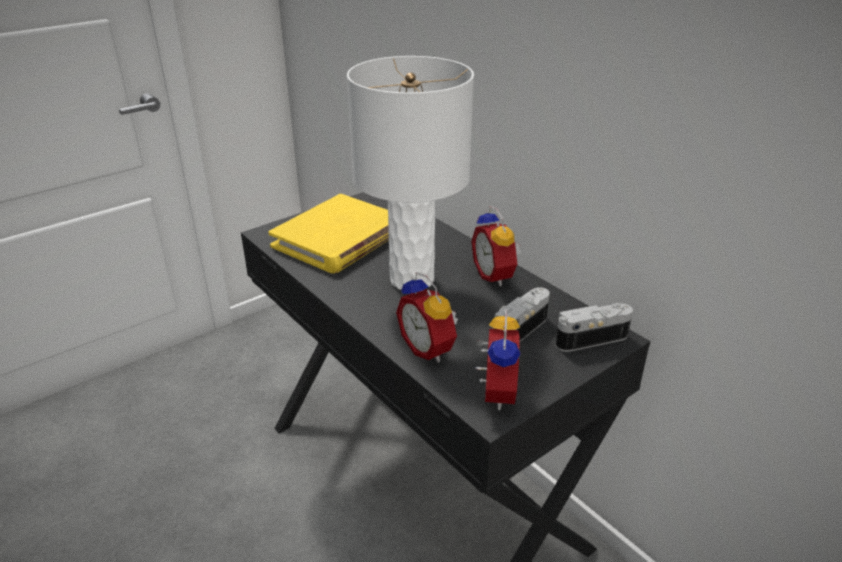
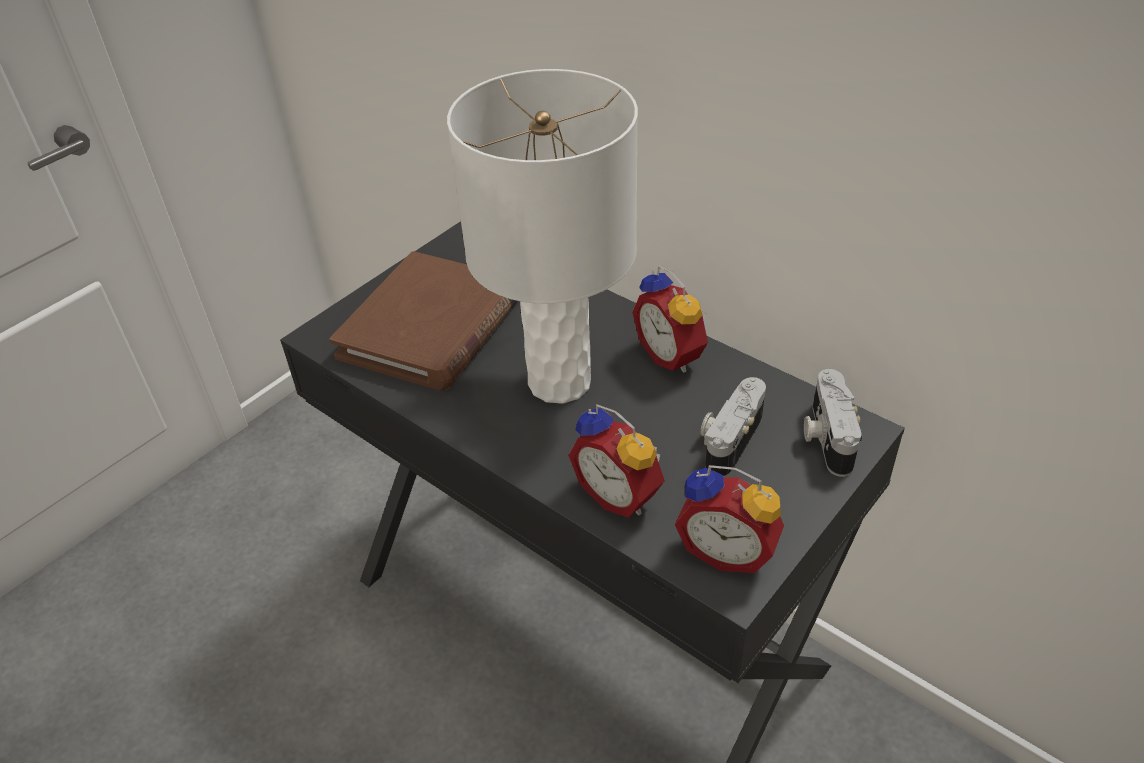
camera: 10 degrees left, 10 degrees up
yellow book [268,194,389,273] -> brown book [330,251,517,391]
alarm clock [475,309,521,410] -> alarm clock turned 120 degrees clockwise [675,465,784,573]
camera [556,303,633,352] -> camera turned 60 degrees counterclockwise [804,369,862,477]

